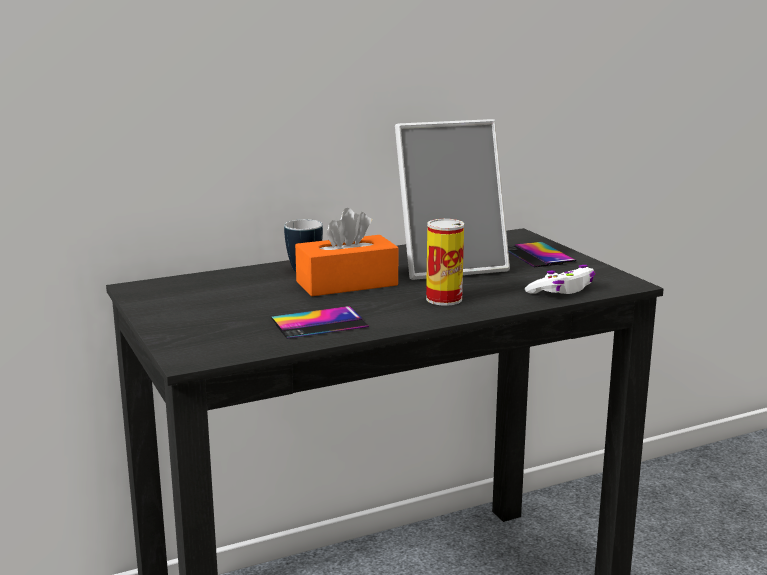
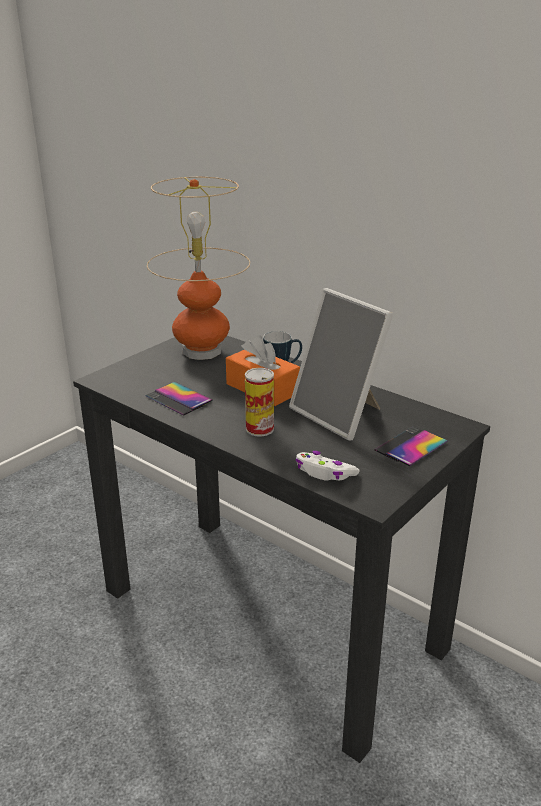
camera: 65 degrees right, 10 degrees up
none -> table lamp [147,177,250,360]

